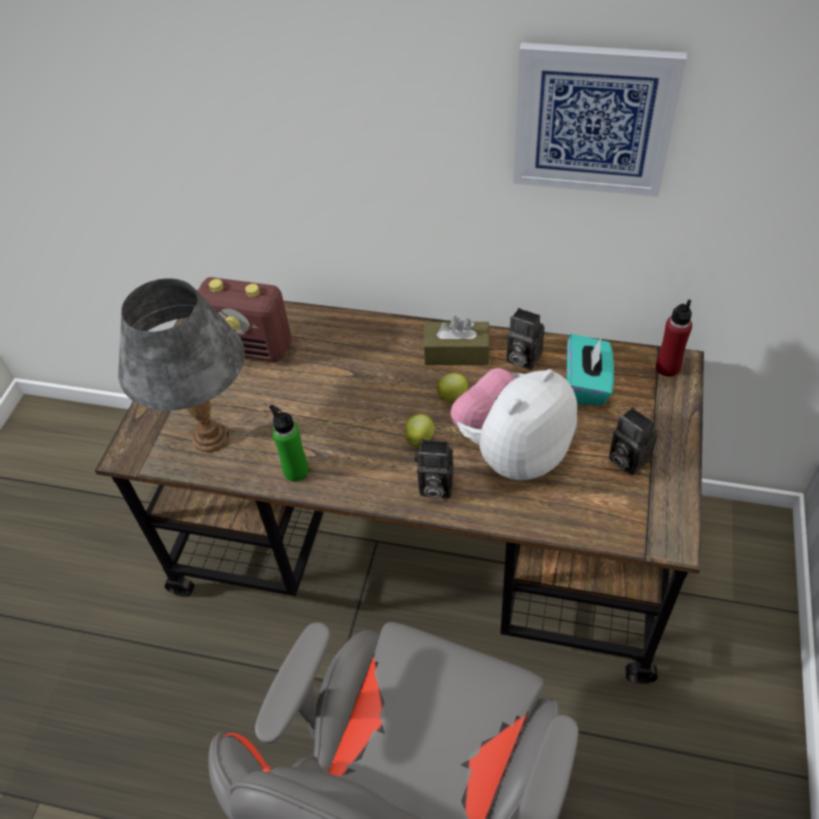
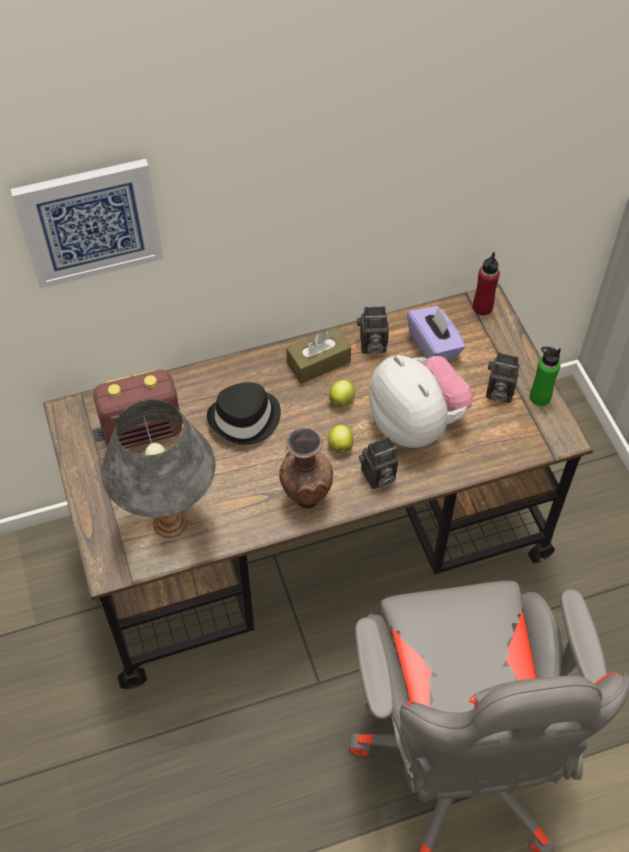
camera: 35 degrees left, 5 degrees up
green bottle [269,405,309,482] -> green bottle moved to [530,346,561,406]
plush toy [450,368,577,480] -> plush toy turned 135 degrees clockwise [369,355,473,448]
picture [513,43,687,197] -> picture moved to [11,159,163,289]
turquoise tissue box [567,334,614,405] -> purple tissue box [407,306,466,361]
none -> black hat [207,382,281,445]
none -> brown vase [279,427,333,509]

